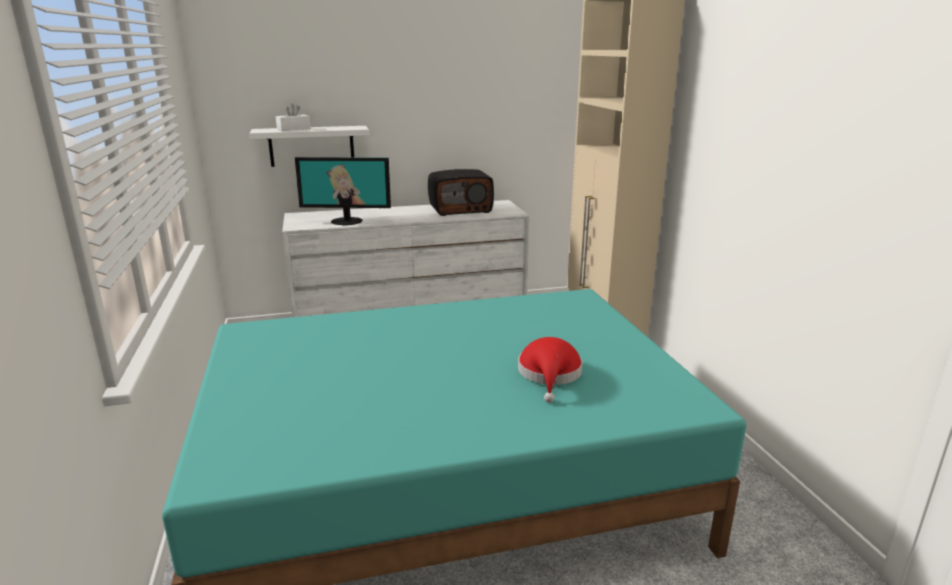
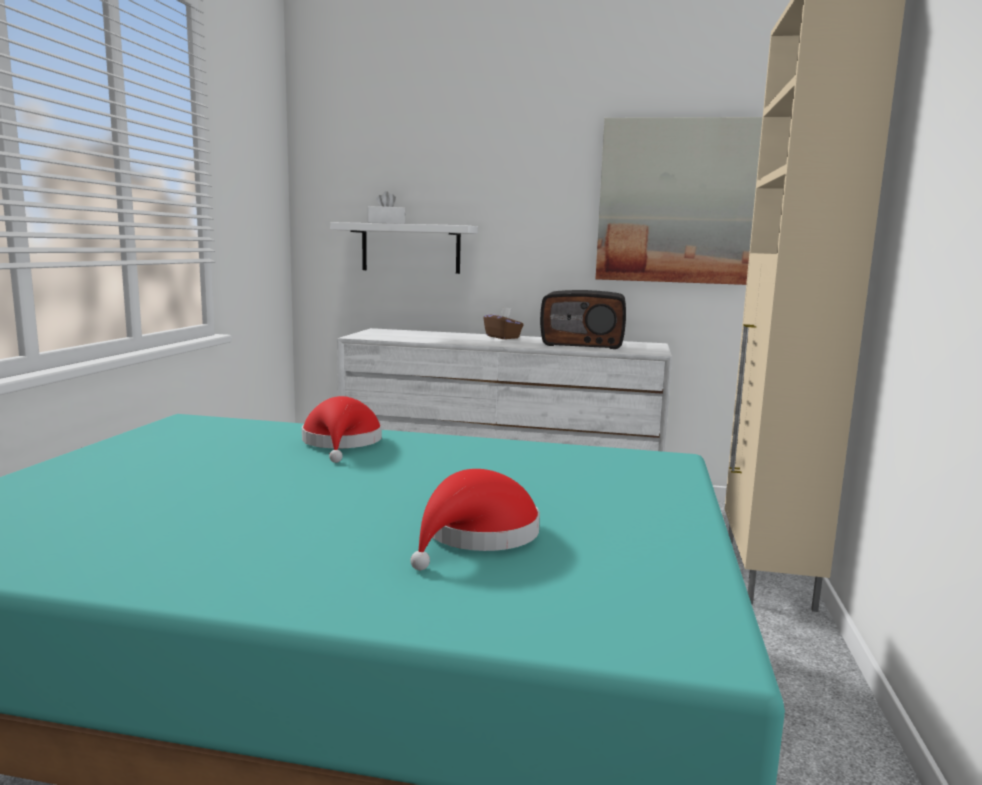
camera: 25 degrees right, 10 degrees down
monitor [295,157,391,225] -> none
none -> red hat [302,396,382,463]
none -> brown tissue box [483,307,524,339]
none -> picture [595,117,763,285]

